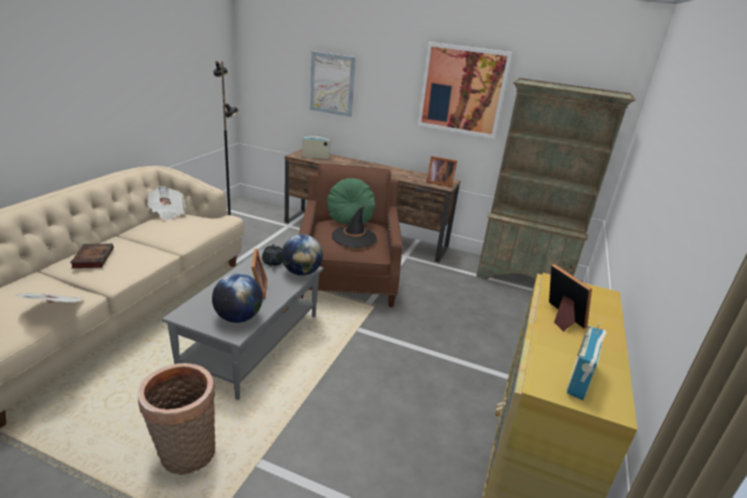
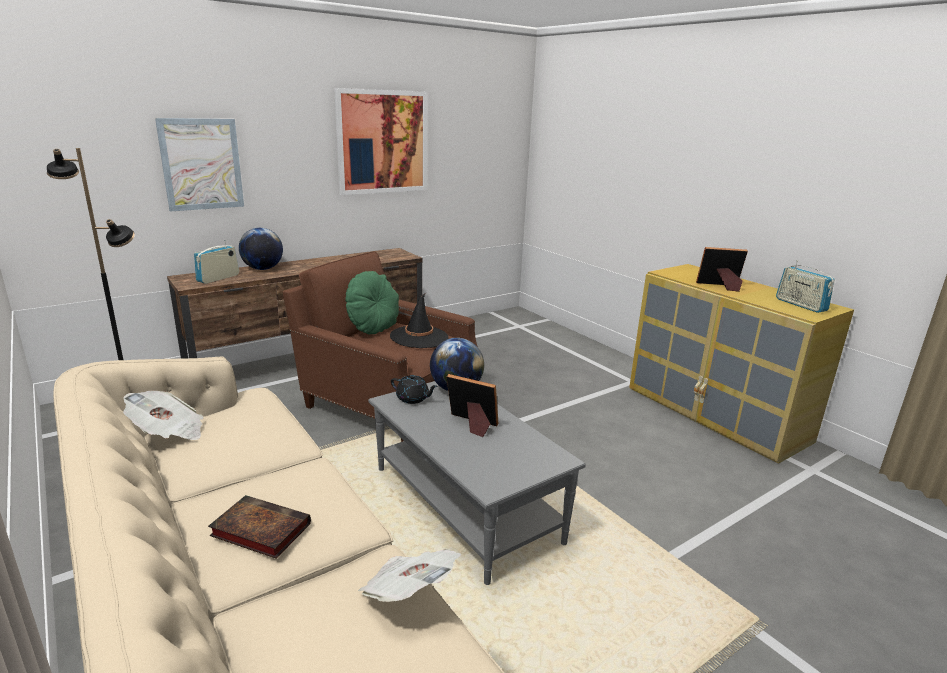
camera: 55 degrees left, 5 degrees down
basket [138,363,215,475] -> none
globe [212,273,263,323] -> globe moved to [239,228,283,270]
picture frame [426,156,457,187] -> none
green bookcase [476,78,636,280] -> none

